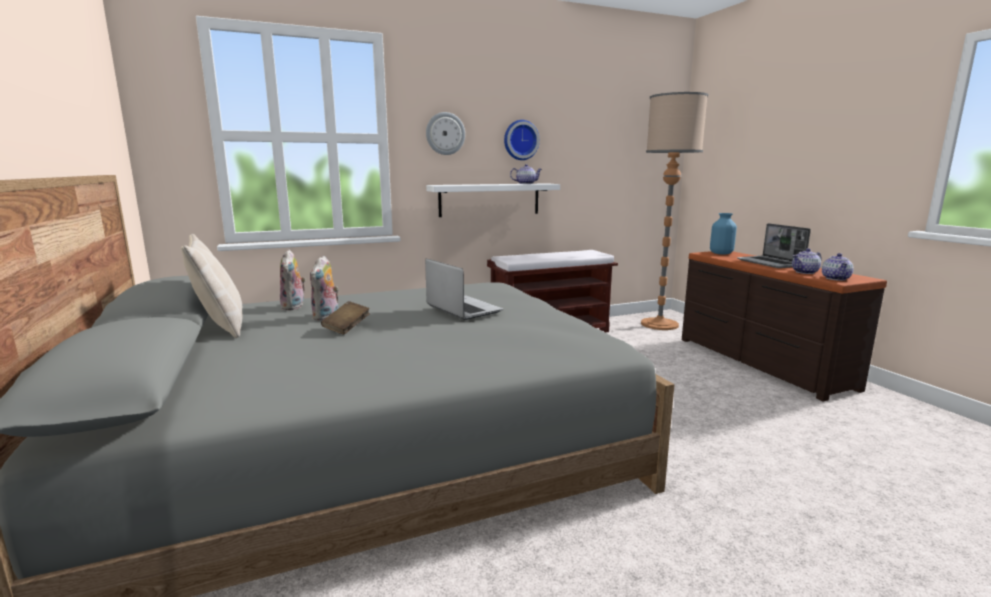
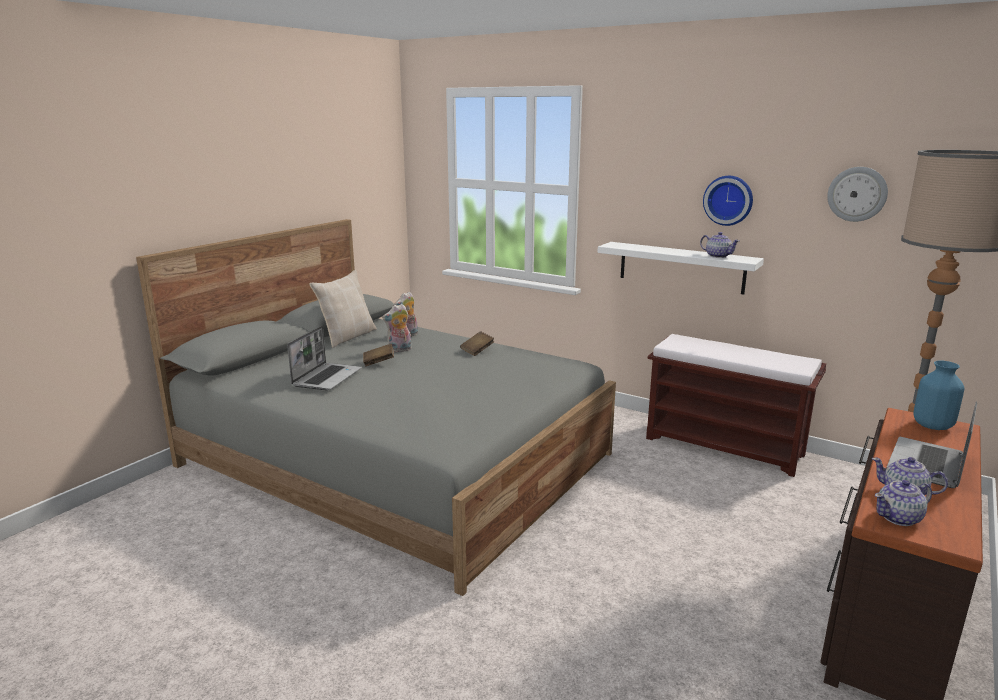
camera: 55 degrees right, 5 degrees up
laptop [425,258,503,320] -> laptop moved to [287,326,362,390]
wall clock [426,112,465,155] -> wall clock moved to [827,167,888,222]
none -> brown book [460,331,494,356]

